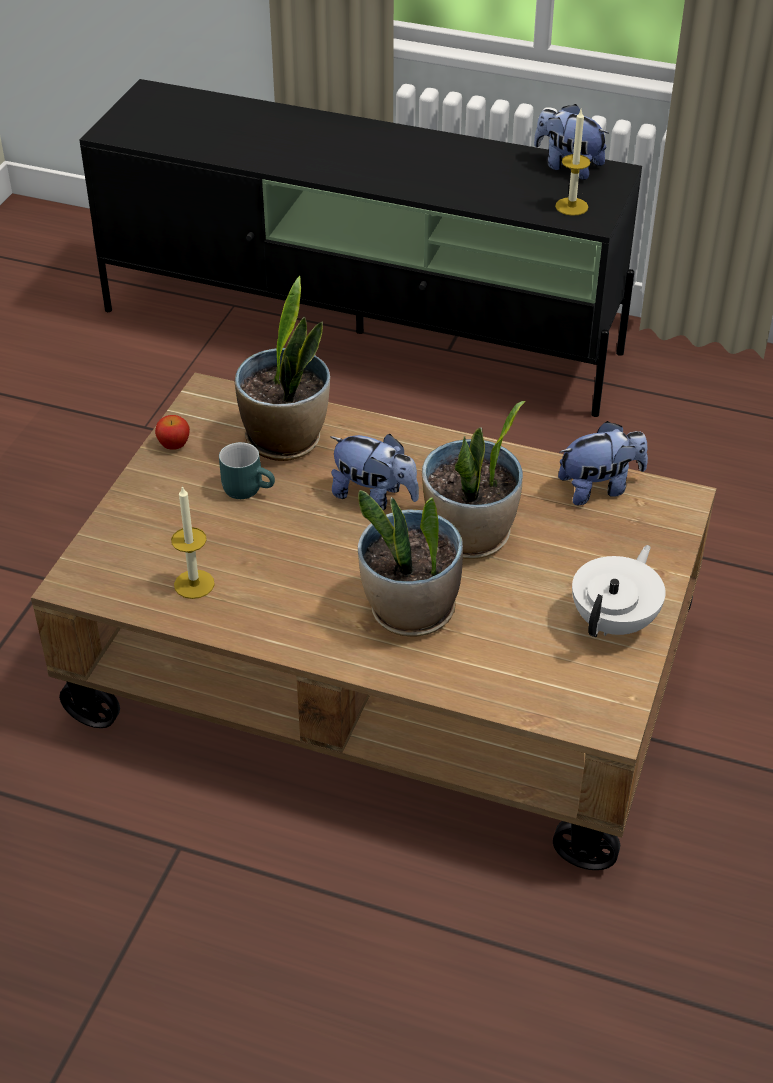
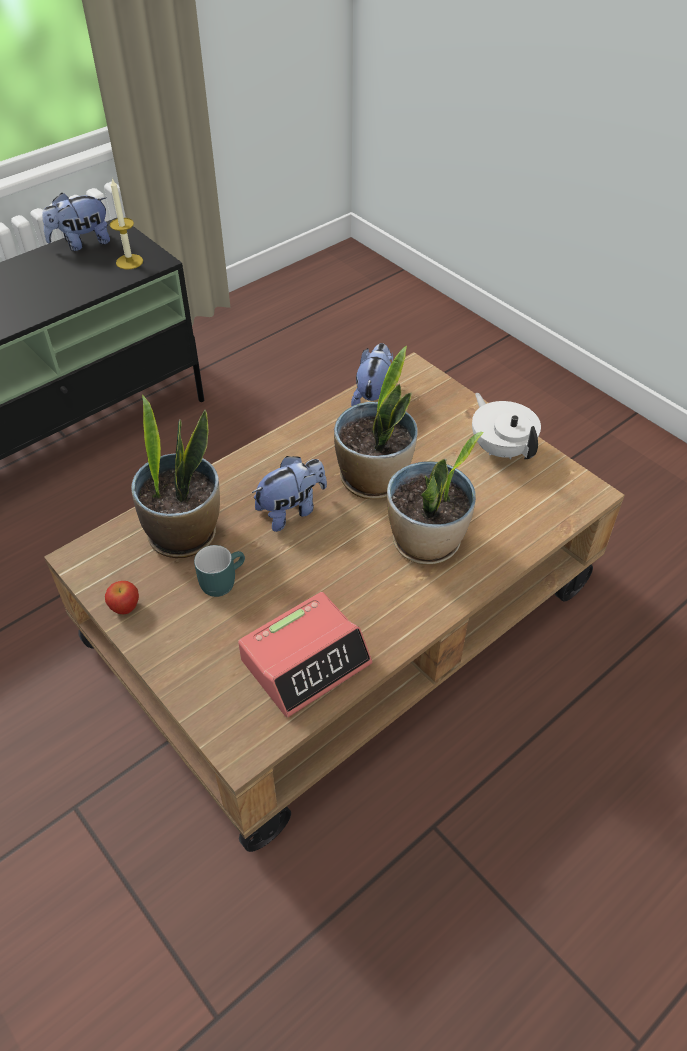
camera: 60 degrees left, 5 degrees up
candle [171,485,215,599] -> alarm clock [238,592,372,718]

